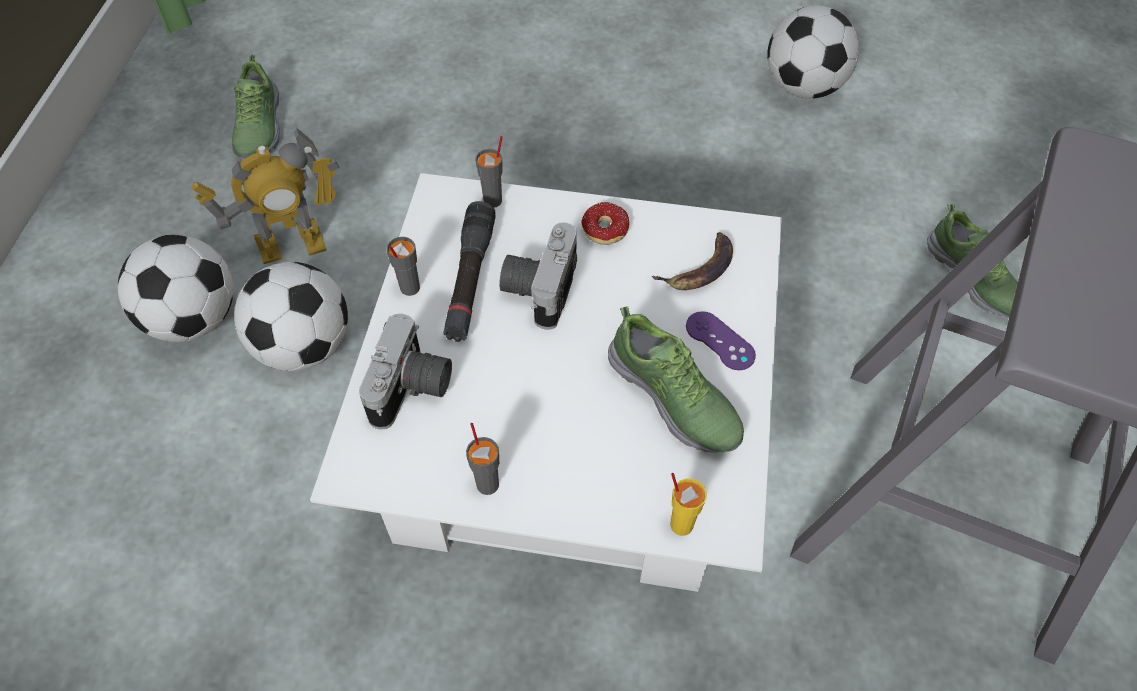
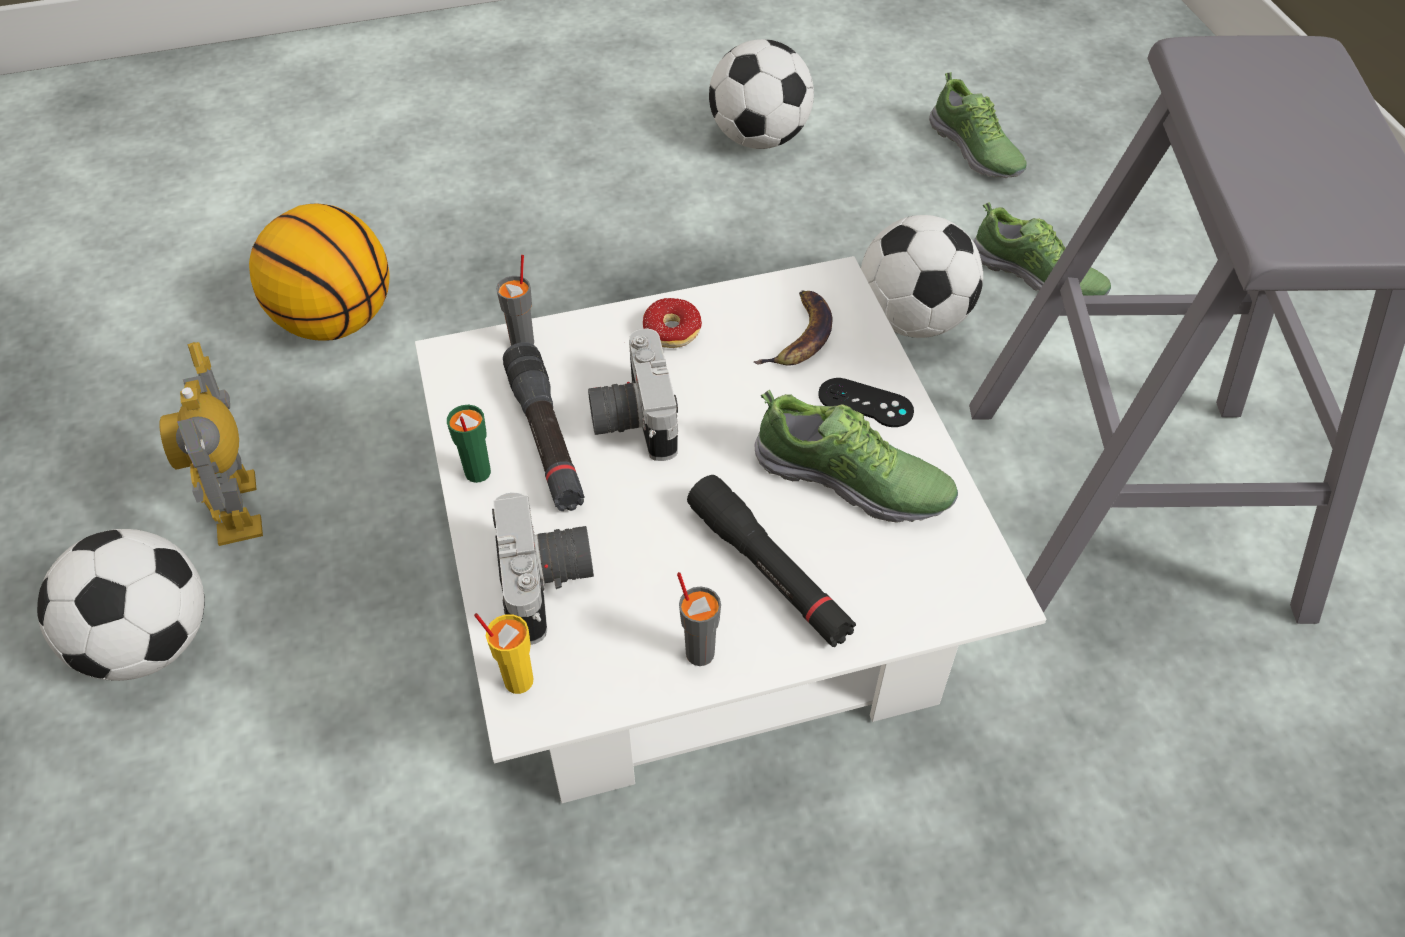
camera: 25 degrees left, 5 degrees down
toy robot [191,127,340,264] -> toy robot turned 120 degrees clockwise [159,342,263,546]
shoe [232,55,280,159] -> shoe moved to [929,72,1027,178]
football [234,262,348,371] -> football moved to [861,215,983,338]
grey cup [387,237,420,296] -> green cup [447,405,491,483]
yellow cup [671,473,707,536] -> yellow cup moved to [474,613,533,694]
purple game controller [686,311,756,370] -> black game controller [818,378,914,427]
none -> basketball [249,203,390,341]
none -> black flashlight [687,475,856,647]

